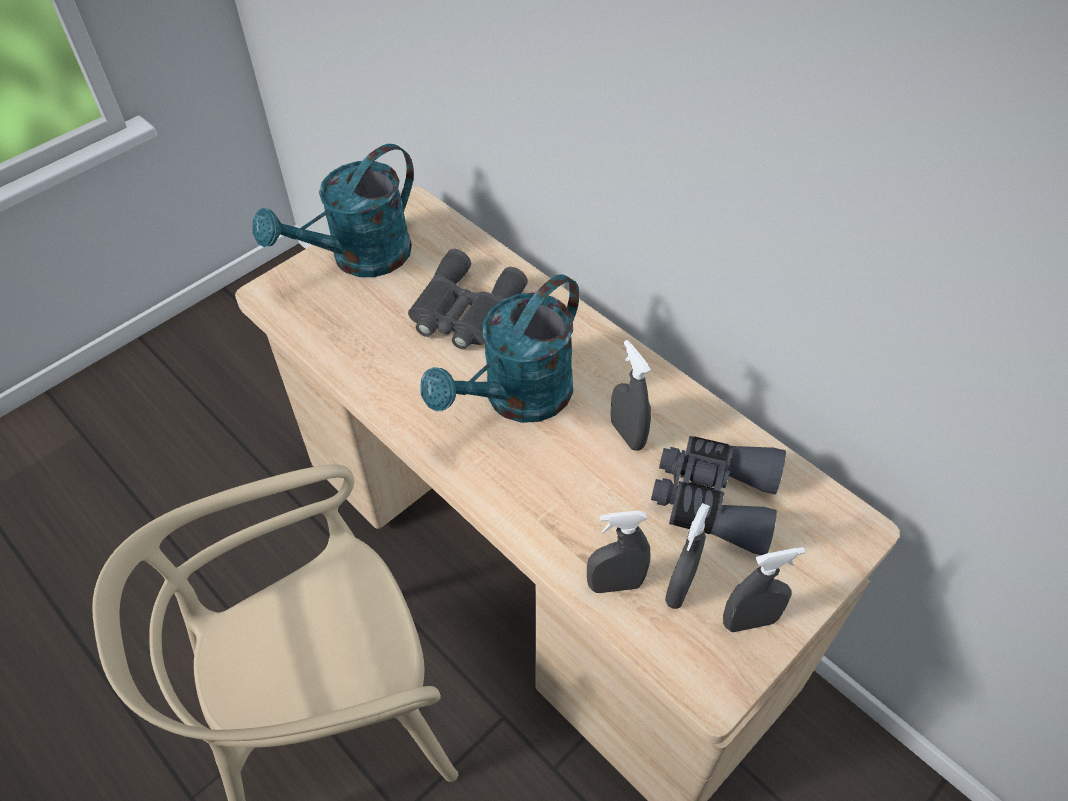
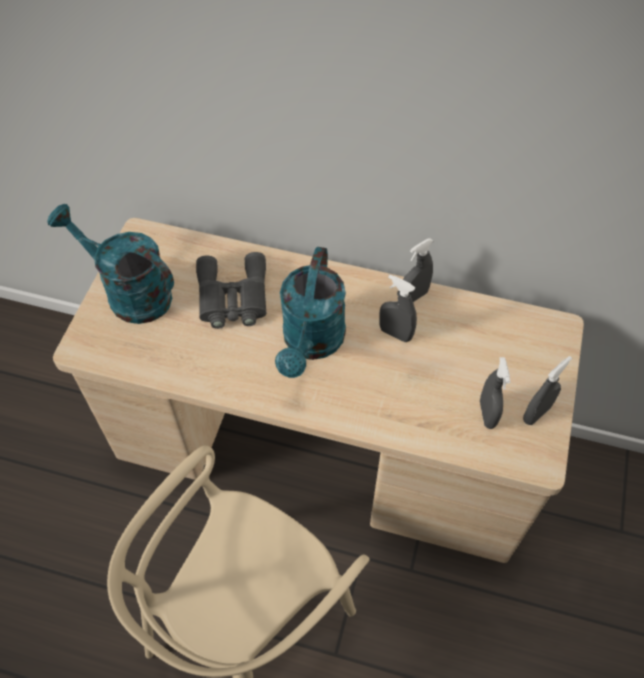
camera: 30 degrees left, 5 degrees up
turquoise watering can [252,144,414,277] -> turquoise watering can turned 105 degrees clockwise [47,204,174,324]
grey spray bottle [587,511,650,593] -> grey spray bottle moved to [403,238,433,302]
grey binoculars [651,436,786,555] -> none

